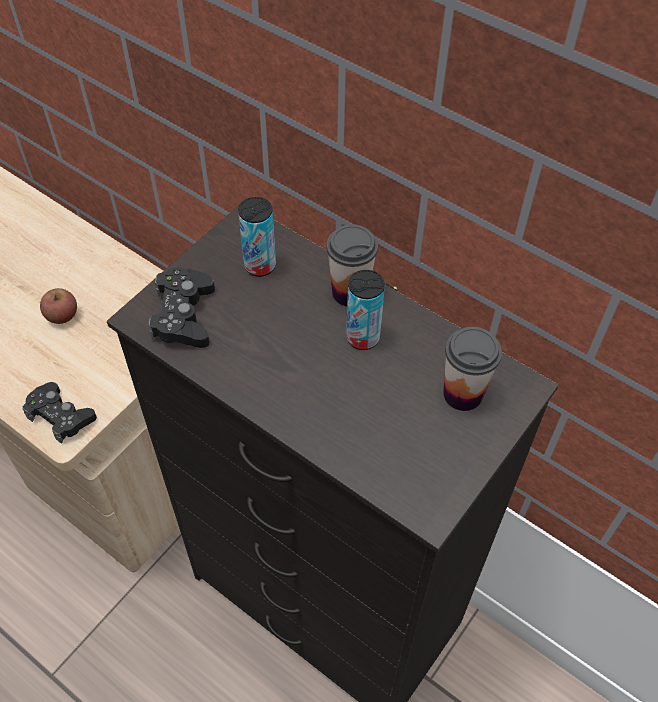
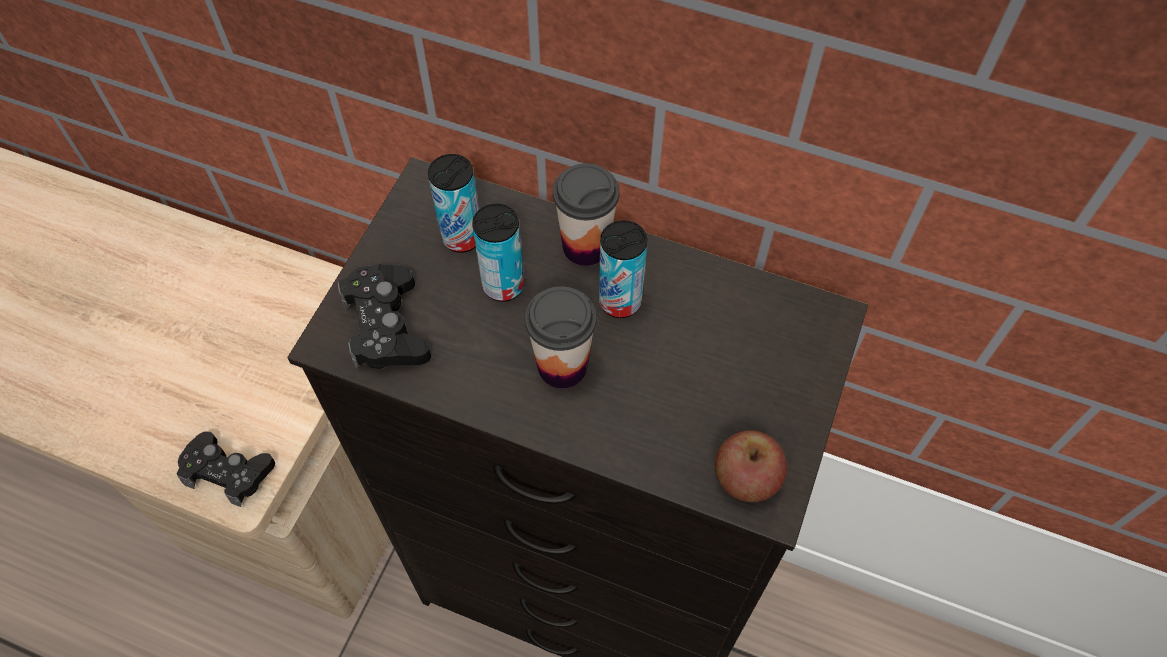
camera: 15 degrees left, 5 degrees up
apple [40,288,77,324] -> apple moved to [715,430,787,502]
cup [443,327,502,411] -> cup moved to [525,286,597,389]
none -> can [472,204,524,302]

